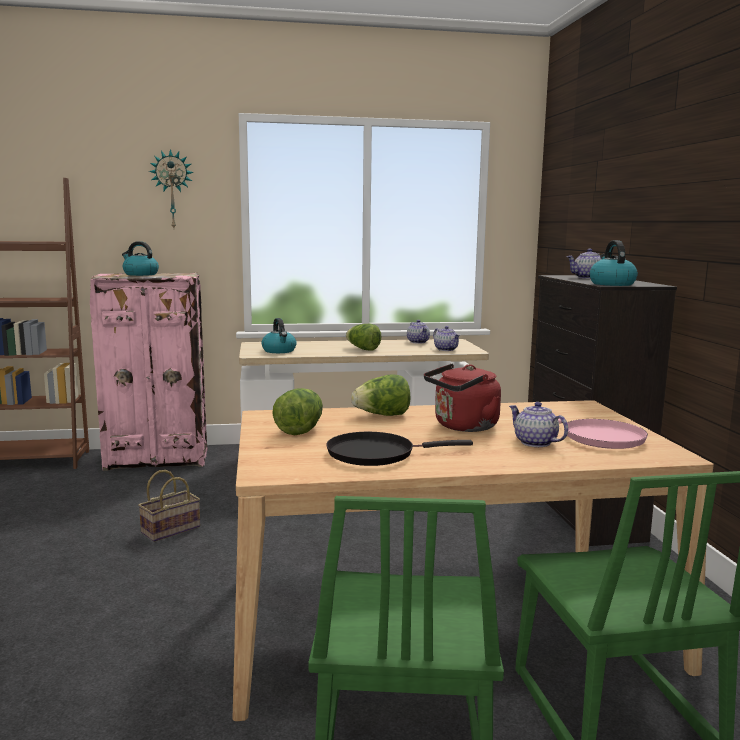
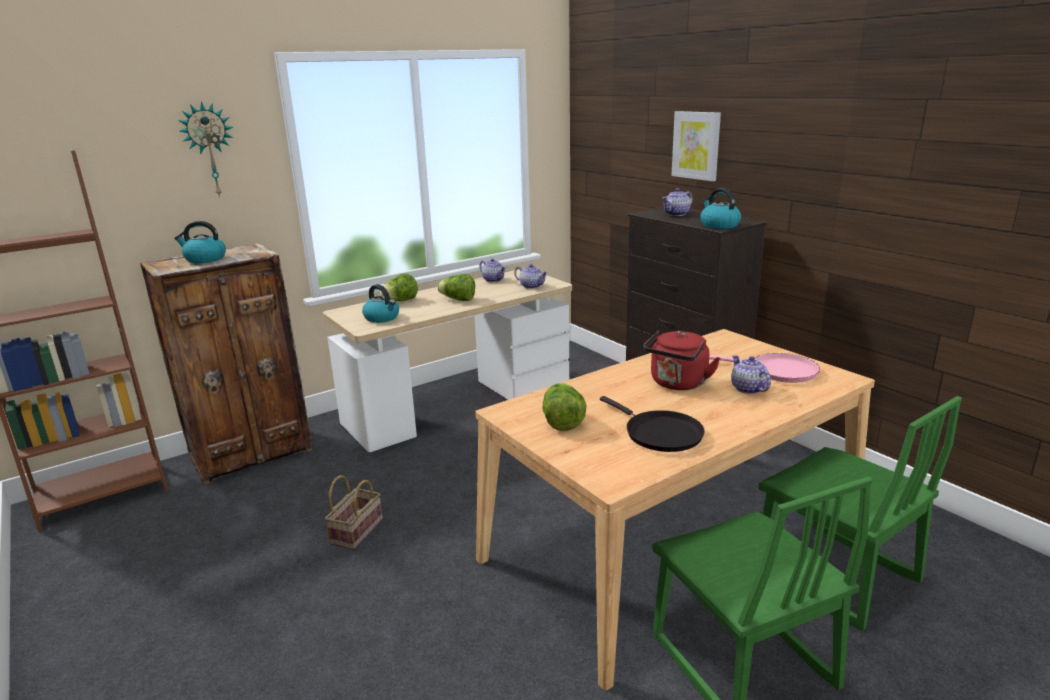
camera: 25 degrees left, 10 degrees up
pink cabinet [90,273,208,471] -> brown cabinet [140,243,313,485]
black frying pan [326,432,473,466] -> black frying pan turned 90 degrees counterclockwise [600,396,705,452]
lettuce [351,374,410,416] -> lettuce moved to [380,274,418,301]
teapot [509,402,568,447] -> teapot turned 45 degrees clockwise [731,355,771,394]
none -> picture [671,111,721,181]

